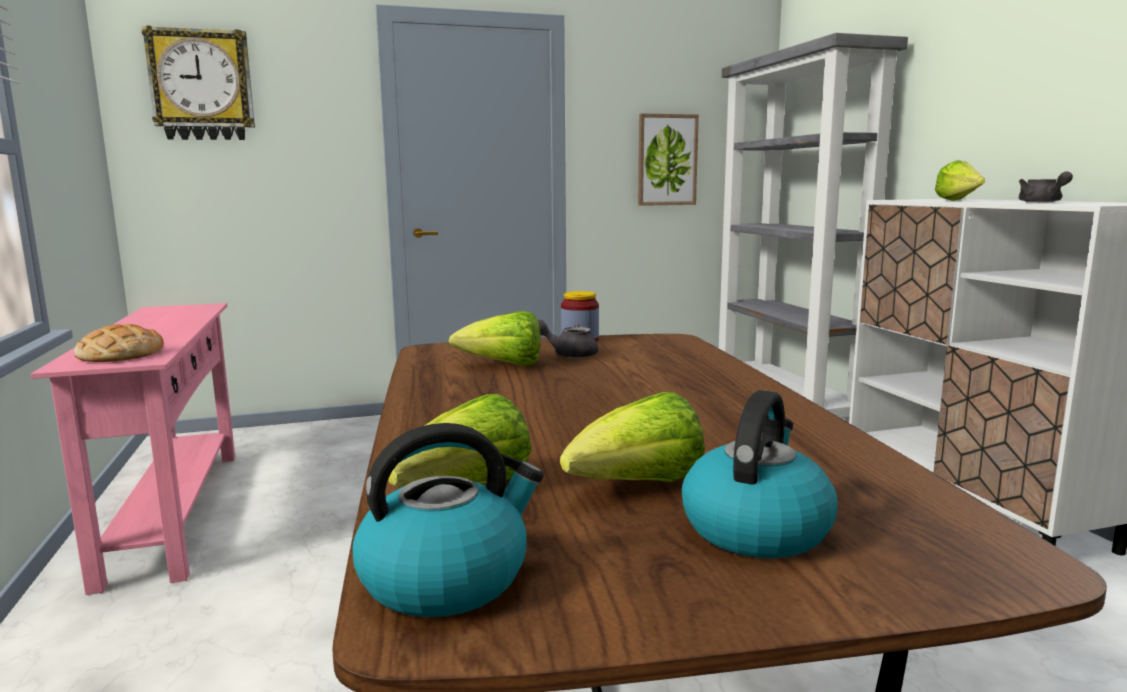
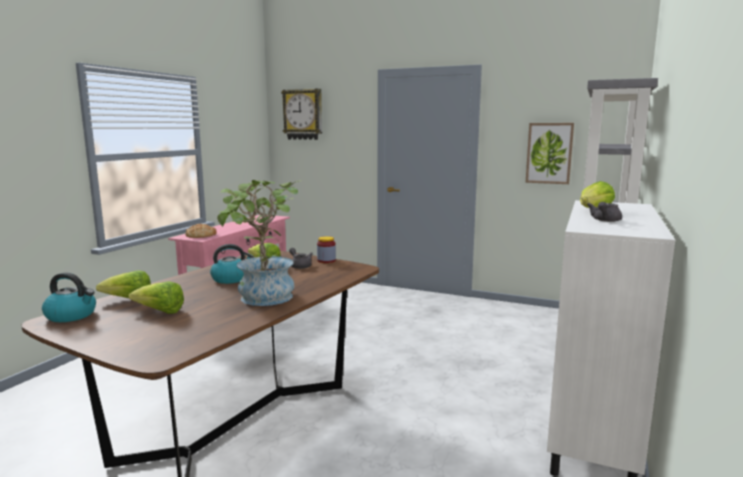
camera: 40 degrees right, 0 degrees up
kettle [682,390,838,558] -> kettle moved to [210,244,254,284]
none -> potted plant [217,180,302,306]

